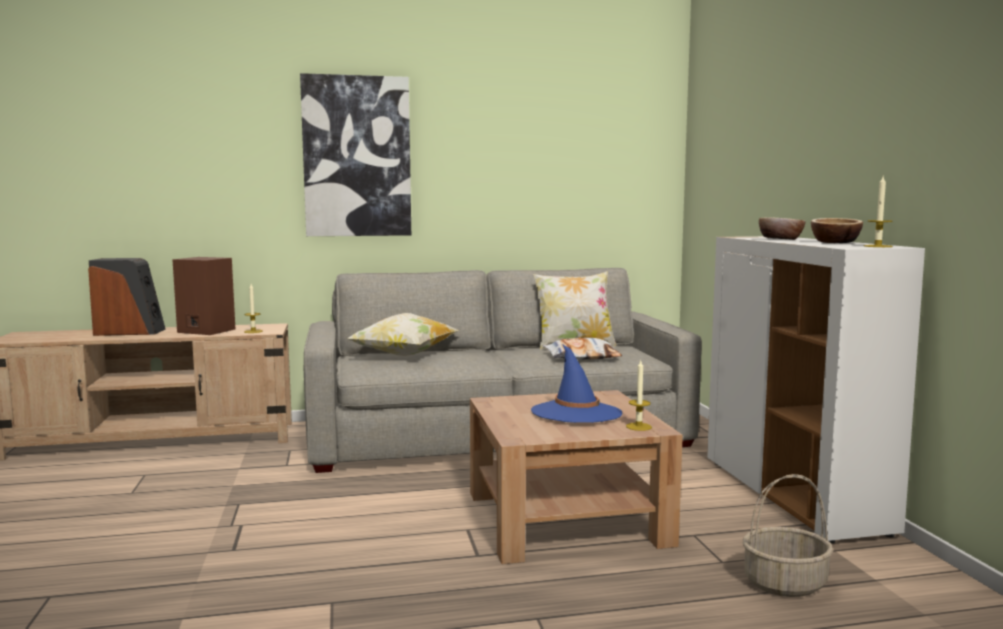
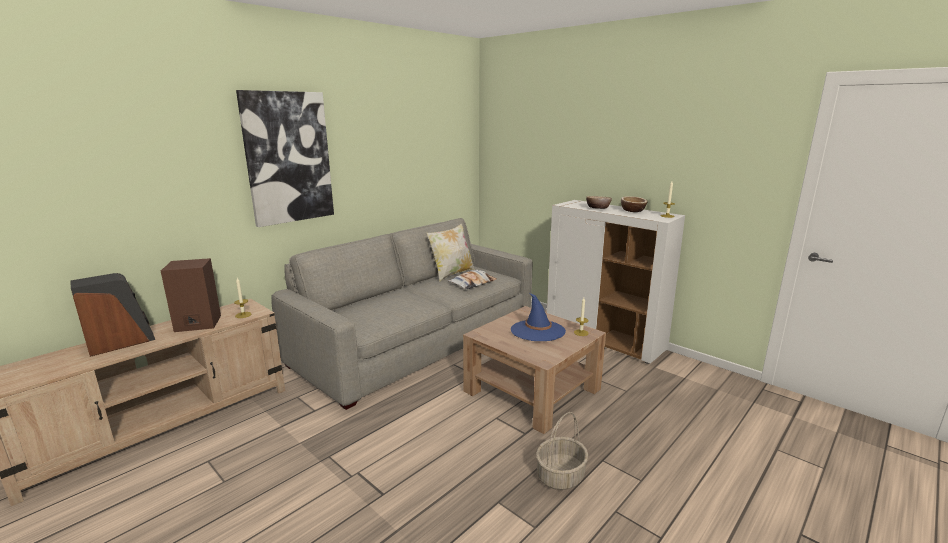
camera: 35 degrees left, 10 degrees up
pillow [347,313,459,356] -> none
basket [743,474,833,597] -> basket moved to [536,412,588,490]

